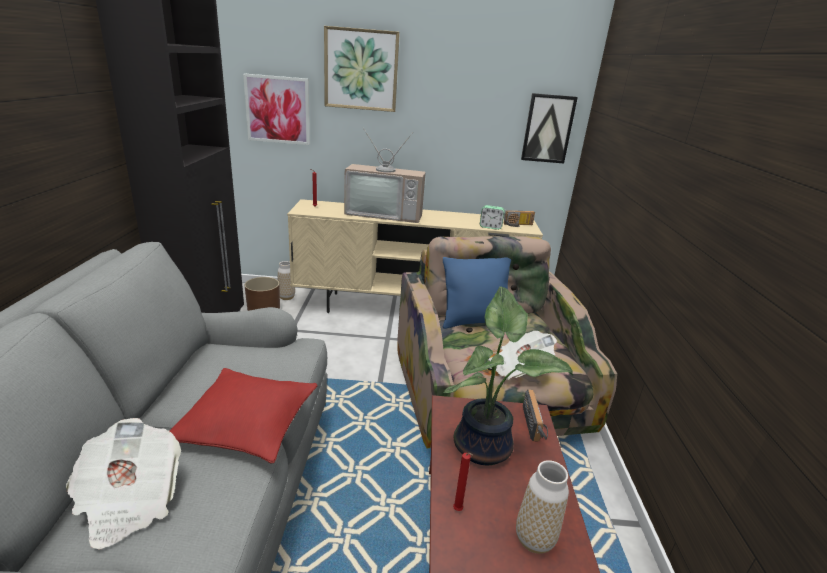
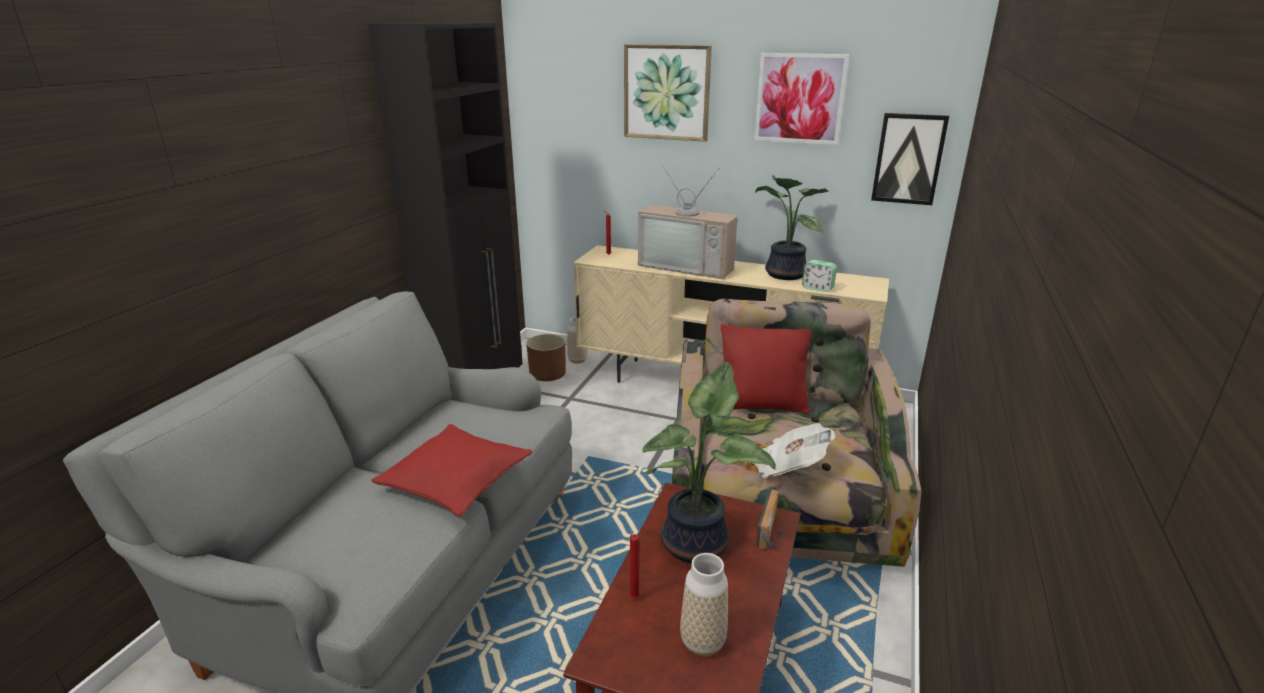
camera: 20 degrees right, 0 degrees up
newspaper [66,418,181,550] -> none
picture [243,73,310,145] -> picture moved to [754,53,849,145]
blue pillow [443,257,511,329] -> red pillow [721,324,813,414]
radio [504,211,535,227] -> none
none -> potted plant [755,175,829,280]

